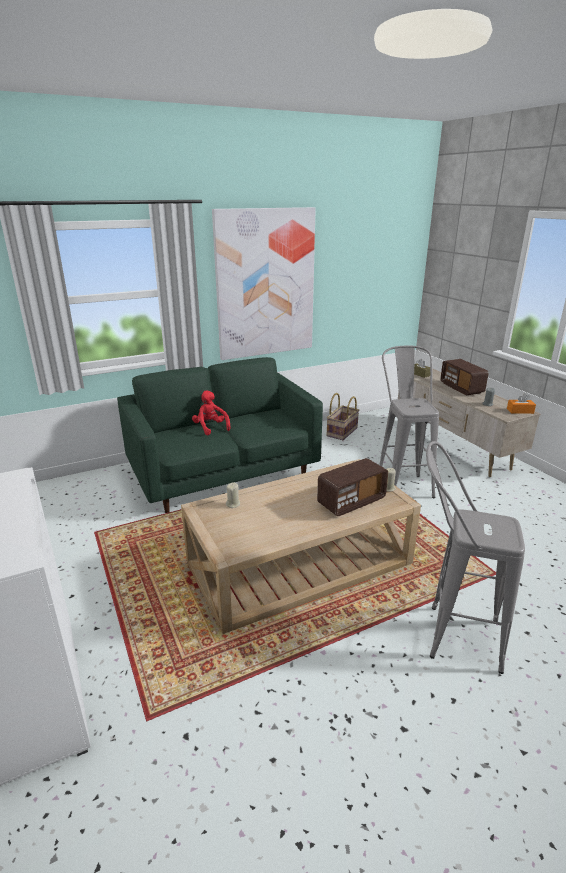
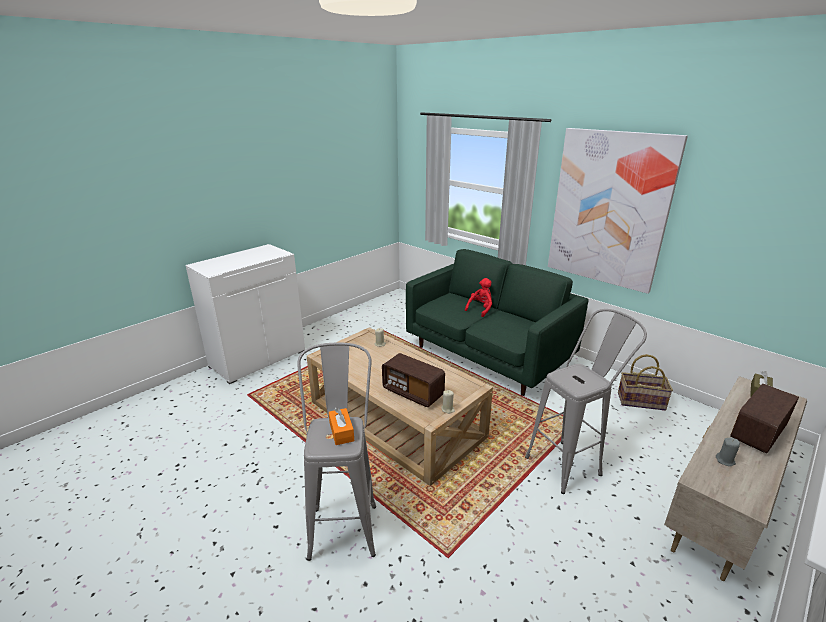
camera: 70 degrees right, 0 degrees up
orange tissue box [507,393,536,414] -> orange tissue box moved to [329,408,354,445]

